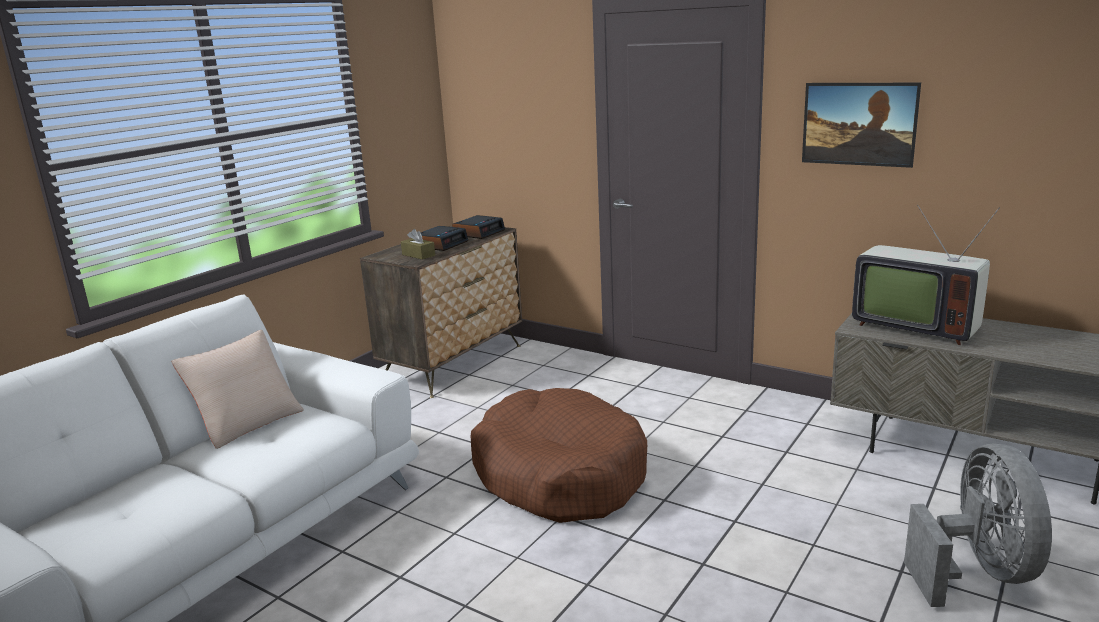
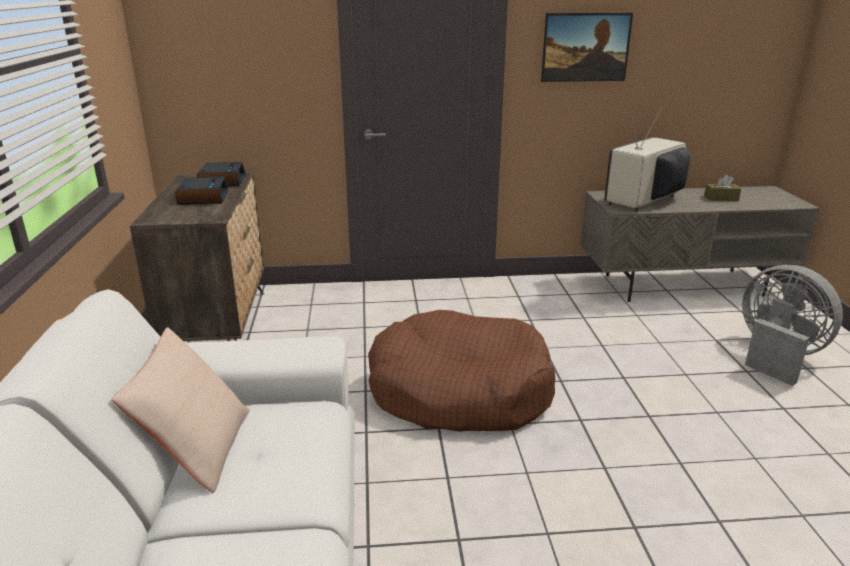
camera: 40 degrees left, 5 degrees up
brown tissue box [401,229,435,260] -> brown tissue box moved to [704,174,741,201]
television [852,205,1000,345] -> television turned 135 degrees clockwise [605,106,690,212]

